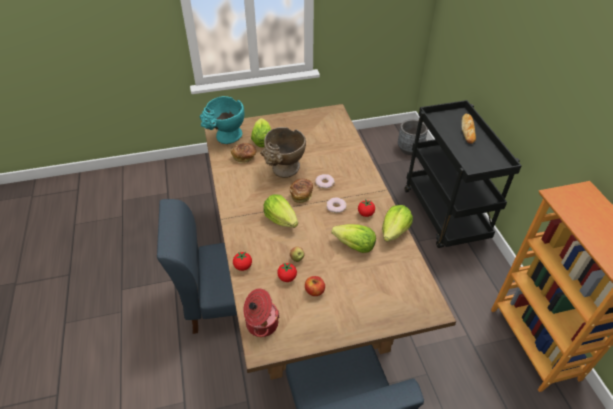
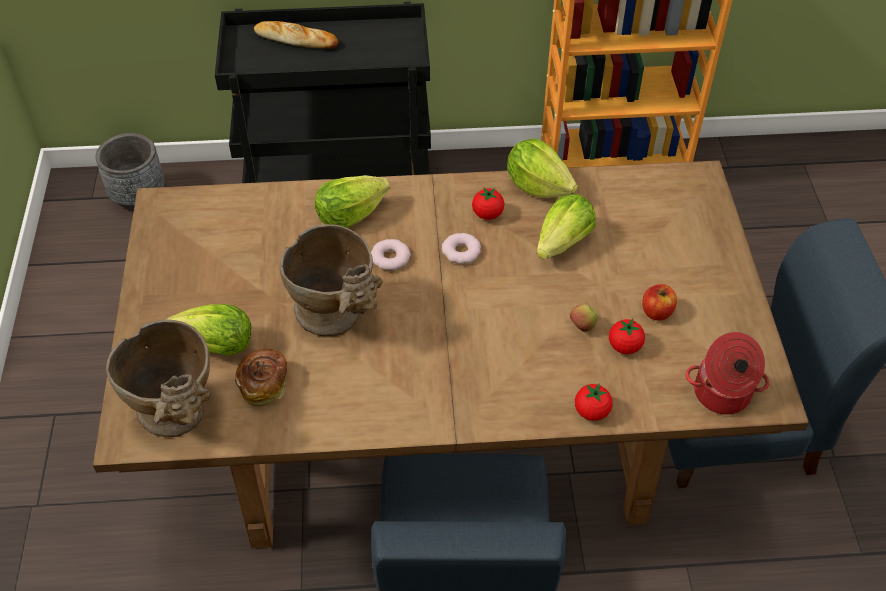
camera: 80 degrees left, 5 degrees up
turquoise vase [199,96,244,144] -> beige vase [106,319,211,437]
lettuce [263,194,298,228] -> lettuce moved to [315,175,390,228]
bread [290,179,313,203] -> none

